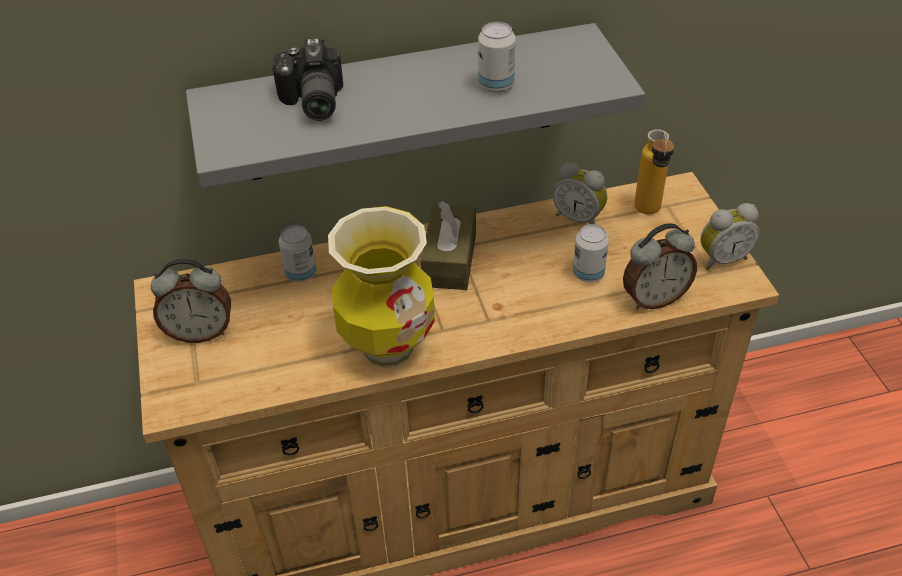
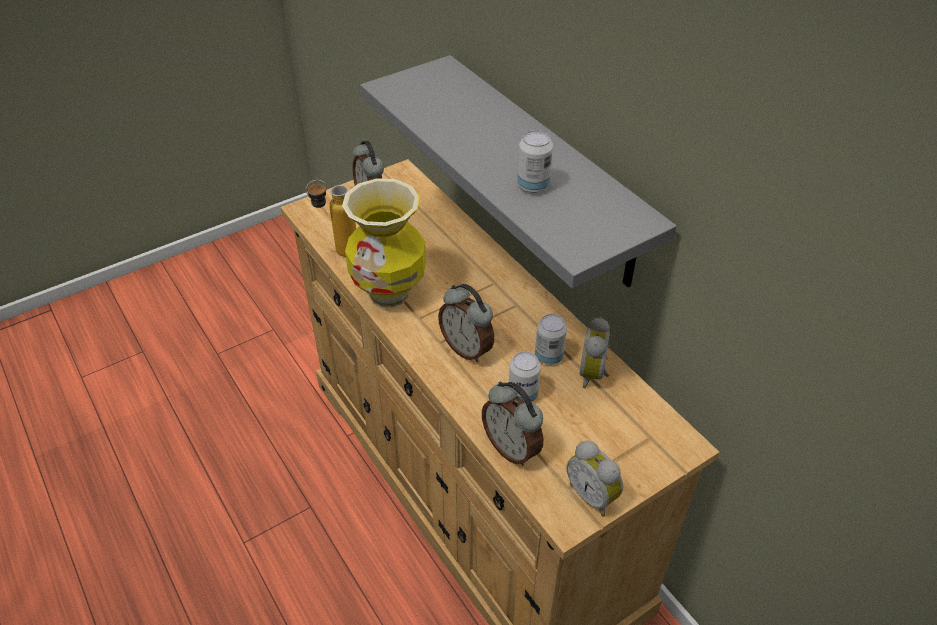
camera: 70 degrees right, 0 degrees up
camera [273,38,343,121] -> none
can [279,225,316,282] -> can moved to [535,314,567,365]
brown tissue box [421,201,476,290] -> none
bottle [634,129,674,214] -> bottle moved to [306,180,356,257]
none -> alarm clock [438,284,494,362]

